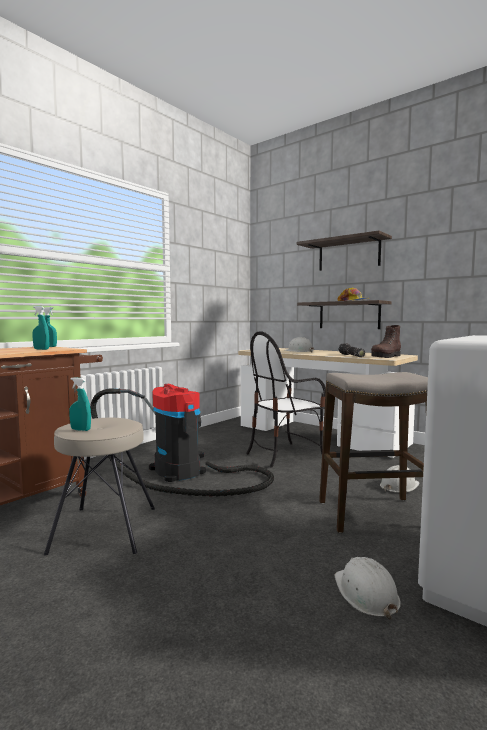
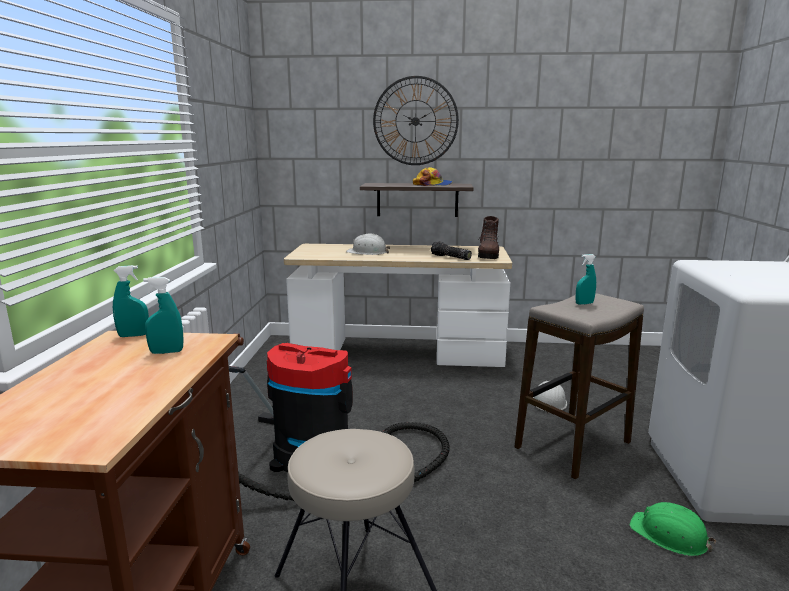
camera: 35 degrees left, 10 degrees up
turquoise spray bottle [69,377,91,431] -> turquoise spray bottle moved to [576,254,596,305]
chair [246,331,326,468] -> none
shelf [296,231,392,271] -> wall clock [373,76,459,165]
white hard hat [334,557,401,619] -> green hard hat [630,502,716,556]

